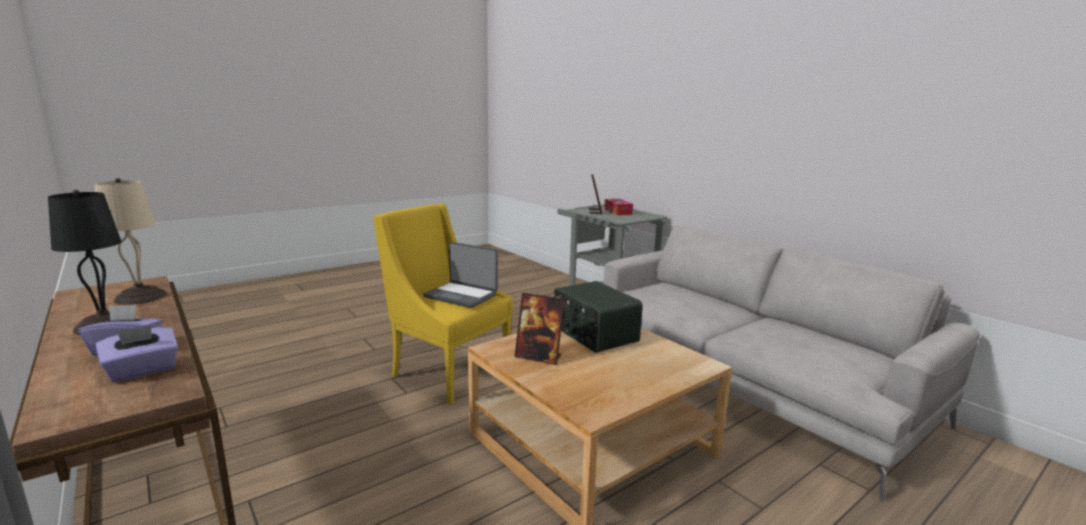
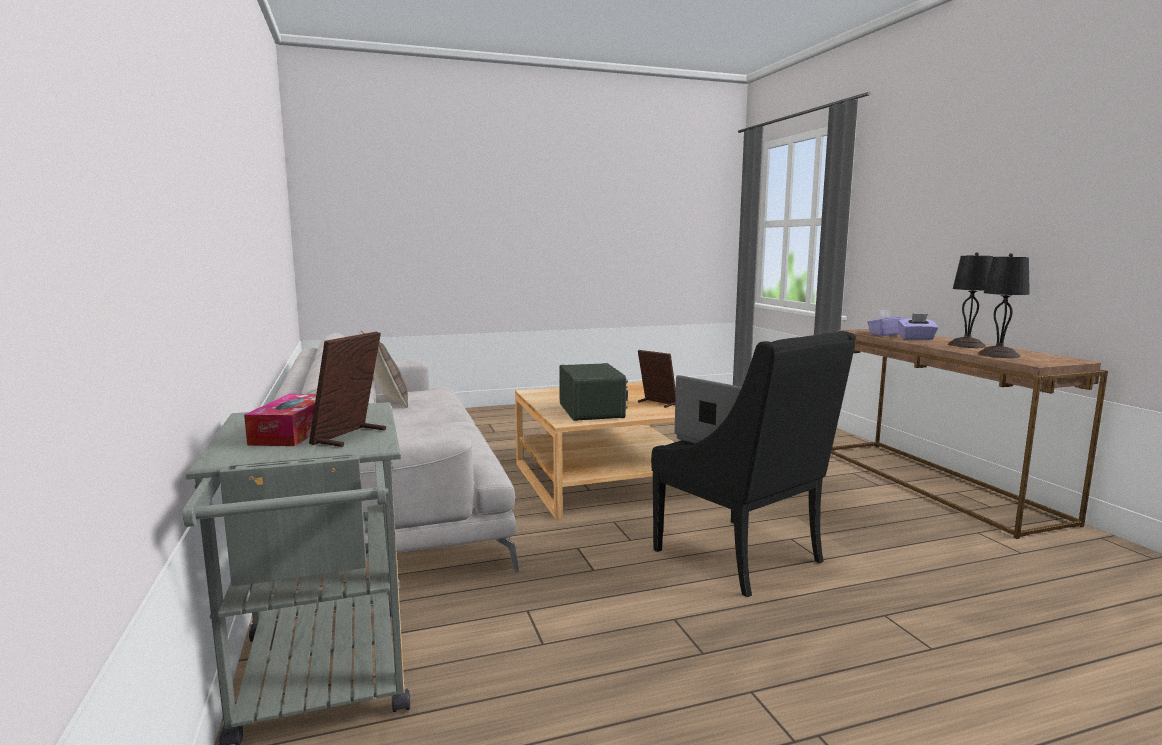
camera: 160 degrees left, 5 degrees down
beige table lamp [95,178,167,305] -> black table lamp [978,253,1030,358]
yellow armchair [373,204,513,404] -> black armchair [651,331,856,597]
none -> pillow [359,330,408,408]

